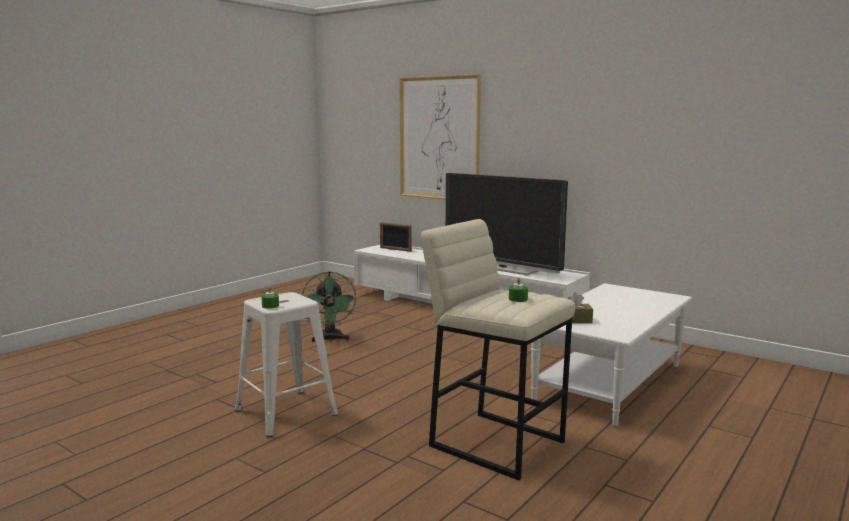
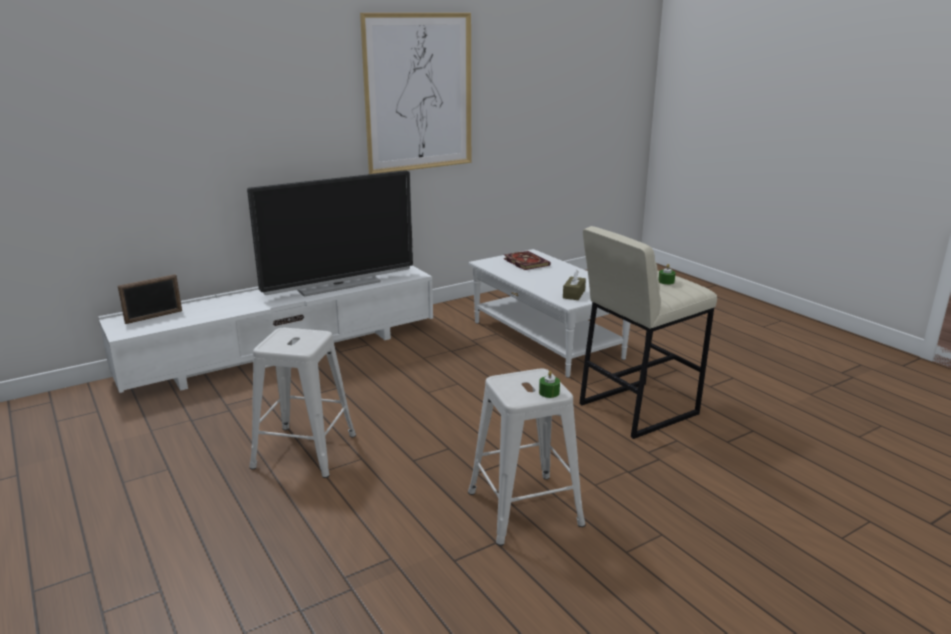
camera: 70 degrees left, 10 degrees up
green fan [302,271,356,342] -> white stool [249,328,356,478]
picture [399,74,481,199] -> picture moved to [360,13,471,174]
none -> book [503,251,551,270]

